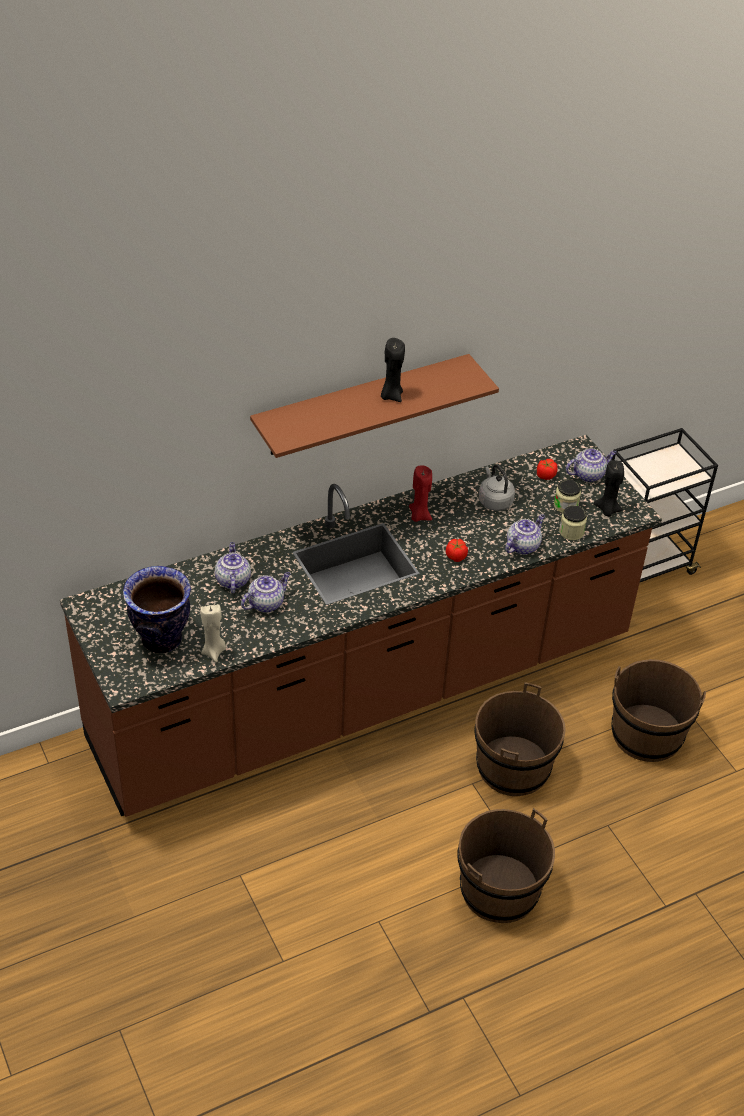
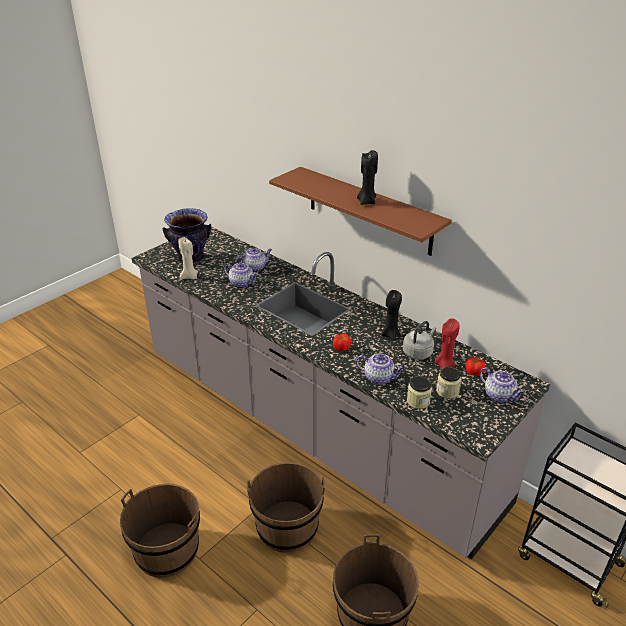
camera: 70 degrees right, 10 degrees down
brown counter [60,435,662,817] -> grey counter [132,224,550,560]
red candle [409,465,432,522] -> red candle moved to [434,318,460,368]
black candle [594,460,624,516] -> black candle moved to [382,290,402,340]

